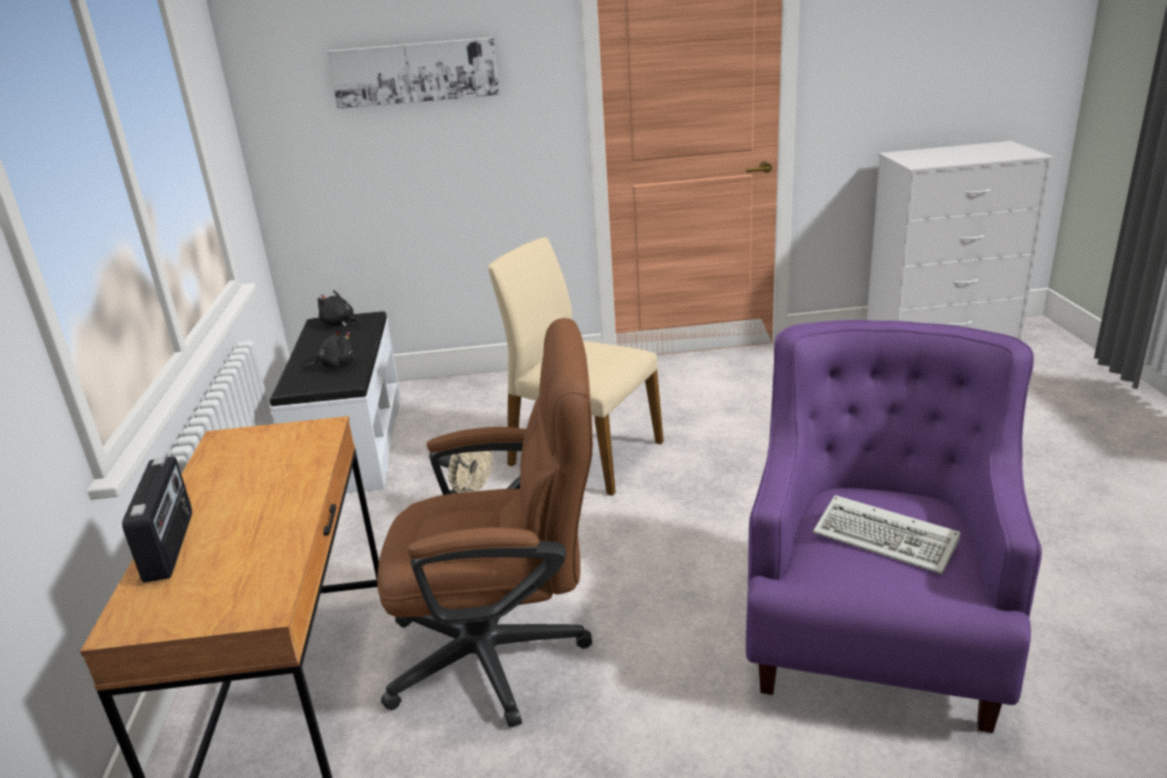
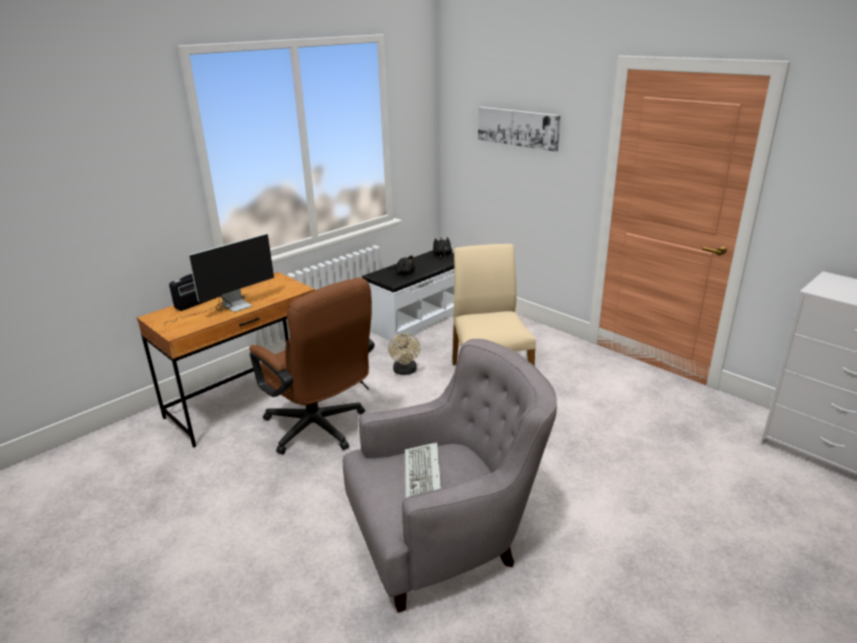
camera: 50 degrees right, 0 degrees up
purple armchair [746,320,1042,733] -> grey armchair [343,339,557,613]
none -> monitor [164,234,274,325]

